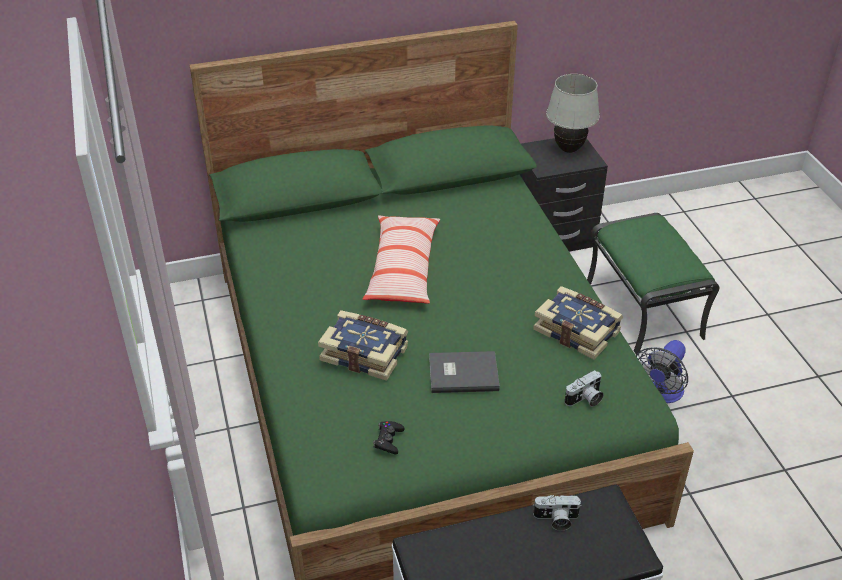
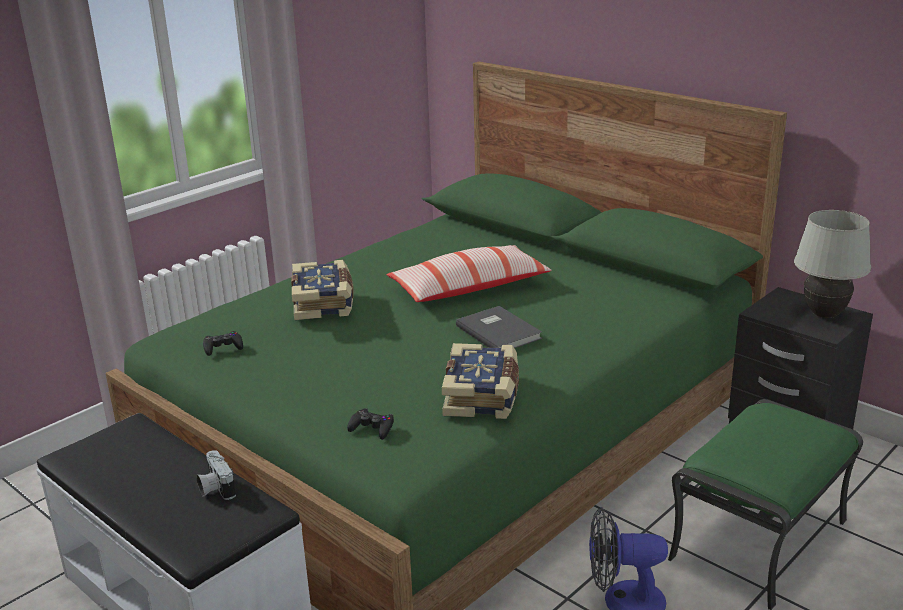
camera: 60 degrees right, 15 degrees down
grey book [429,351,499,393] -> grey book moved to [456,306,542,348]
camera [564,370,604,407] -> black game controller [347,408,394,440]

